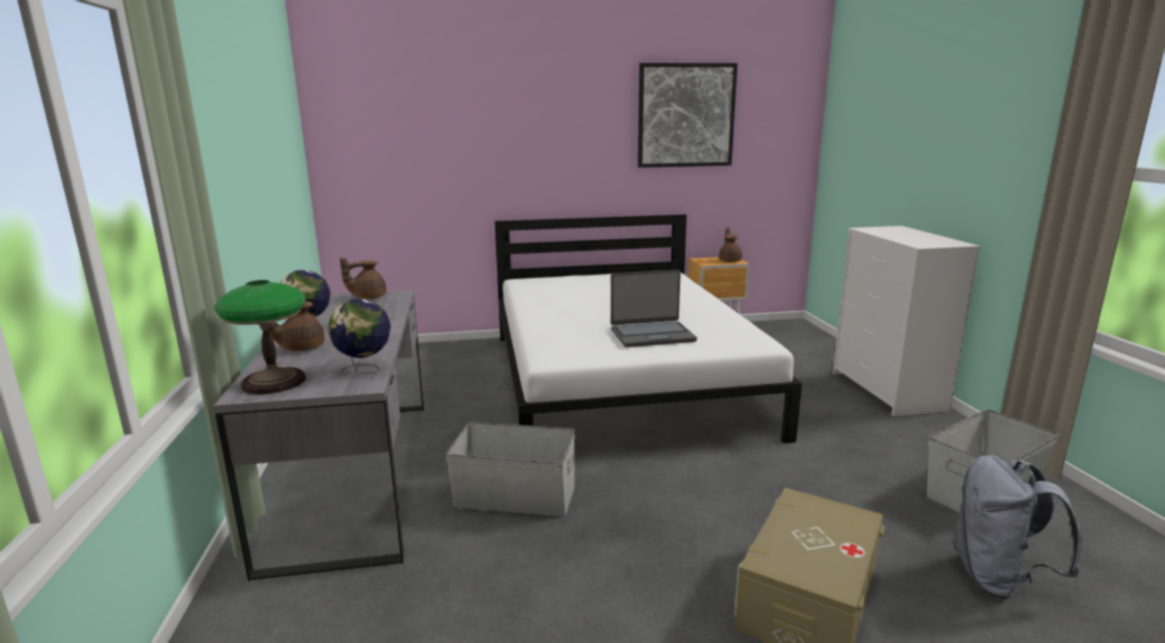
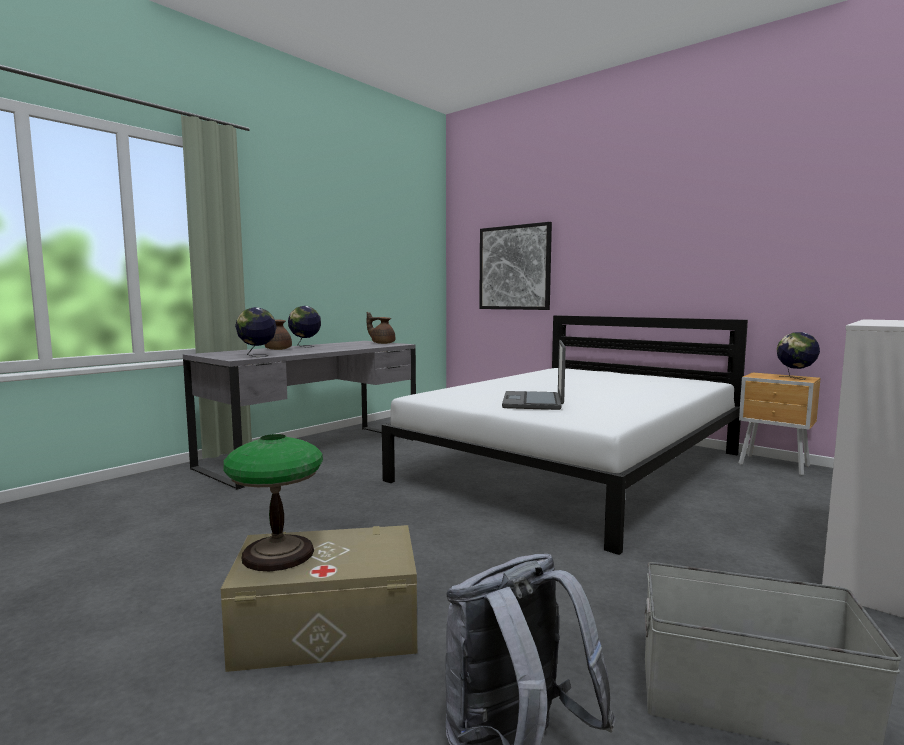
camera: 50 degrees right, 10 degrees down
table lamp [214,280,306,394] -> table lamp moved to [223,434,323,571]
grey storage box [446,422,576,517] -> none
laptop [611,270,697,347] -> laptop turned 60 degrees clockwise [502,340,566,410]
picture [638,63,738,168] -> picture moved to [479,222,552,310]
brown teapot [719,228,742,262] -> globe [776,332,820,380]

